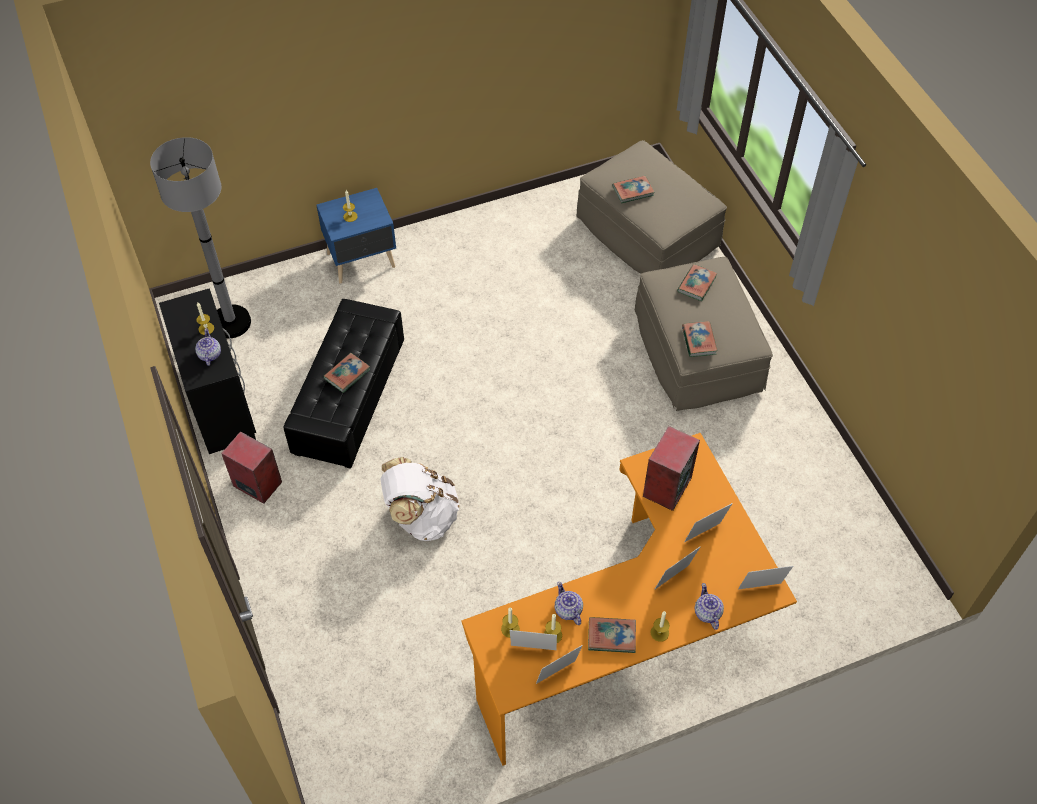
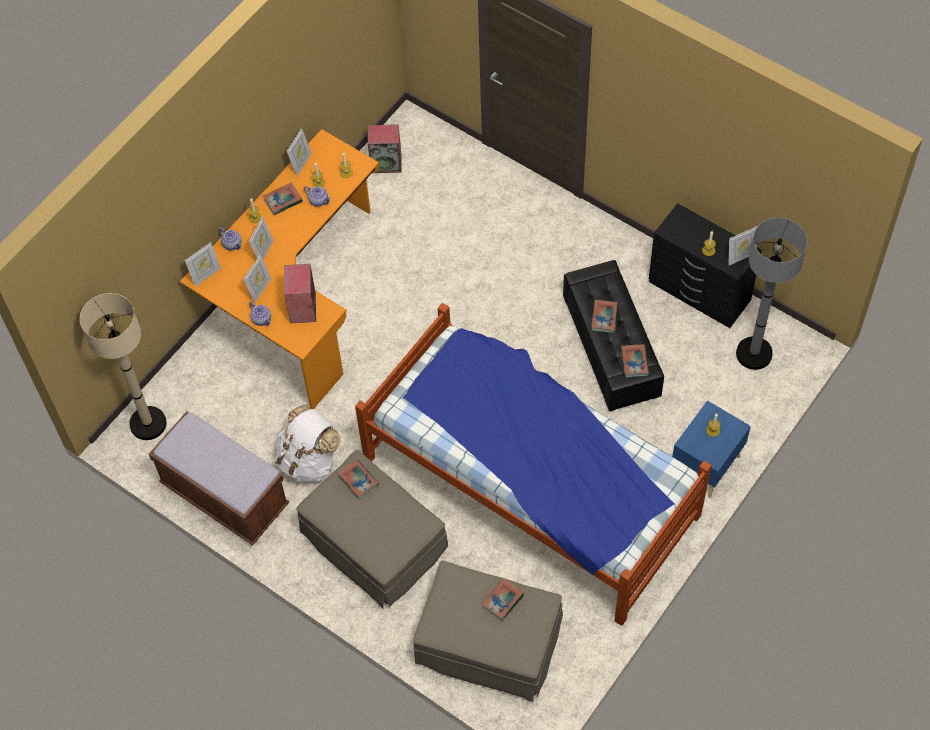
camera: 150 degrees right, 5 degrees up
teapot [195,328,221,366] -> teapot moved to [249,302,271,326]
speaker [221,431,282,504] -> speaker moved to [368,124,401,173]
white backpack [380,457,460,541] -> white backpack moved to [274,404,341,483]
picture frame [510,630,557,650] -> picture frame moved to [728,226,758,266]
book [677,264,717,301] -> book moved to [621,344,649,377]
none -> beige floor lamp [80,293,167,440]
none -> brown bench [149,411,289,545]
none -> bed [355,303,712,626]

